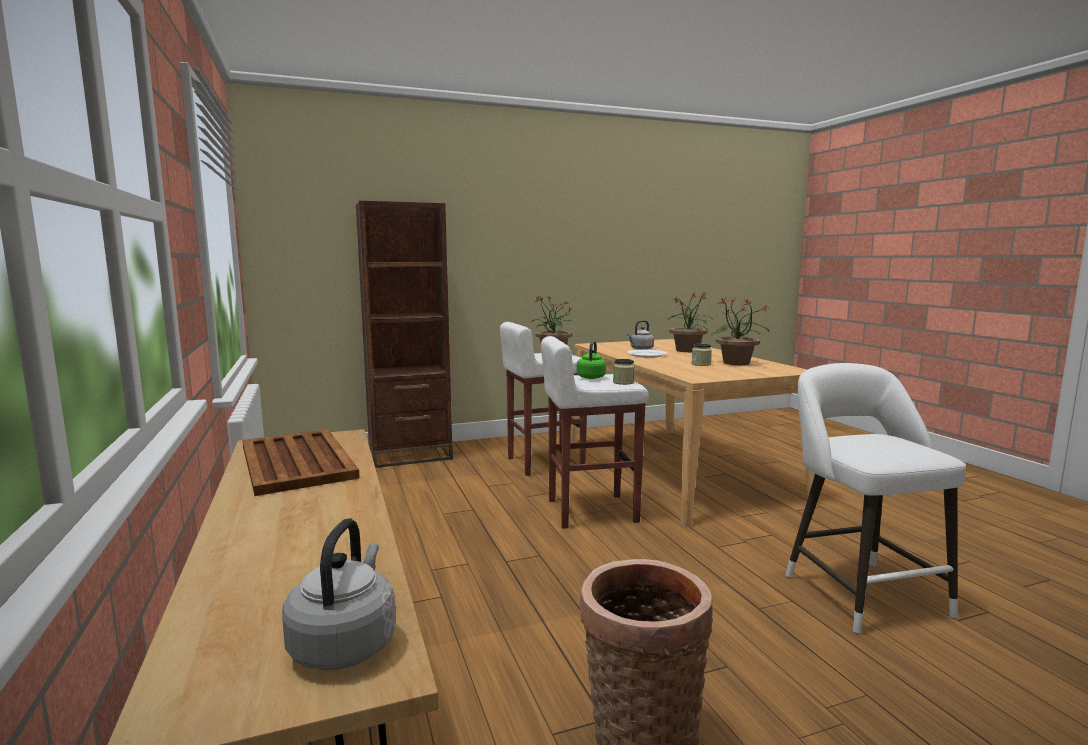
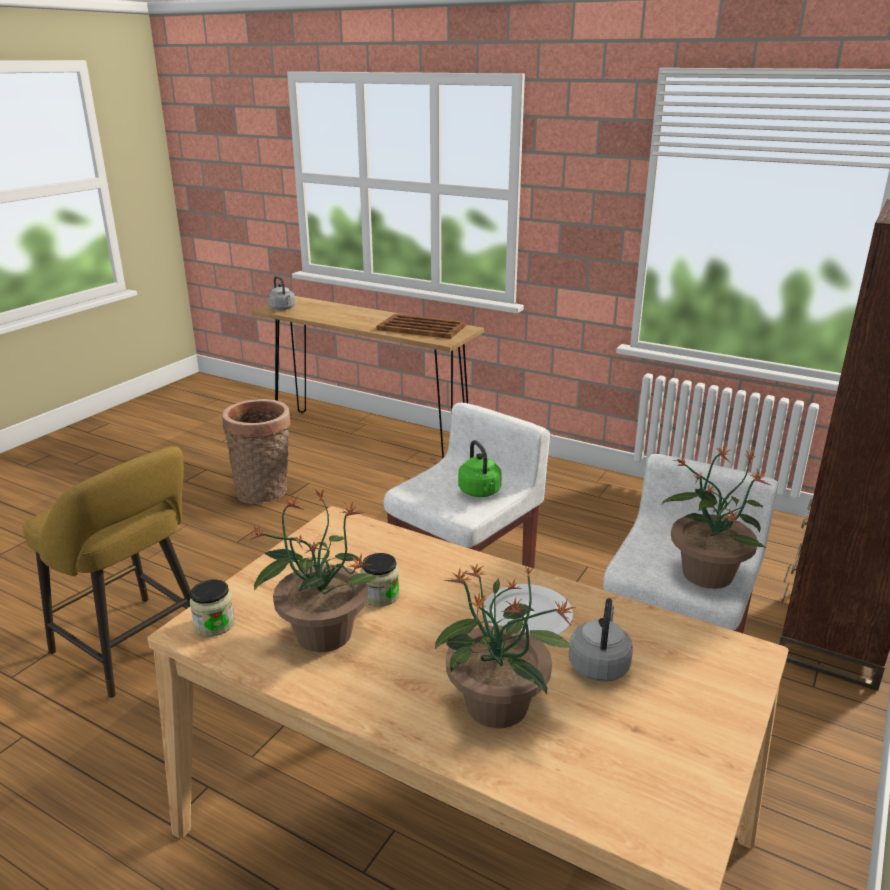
camera: 140 degrees right, 15 degrees up
jar [613,359,635,385] -> jar moved to [190,580,235,636]
white stool [786,363,966,634] -> yellow stool [23,446,191,698]

